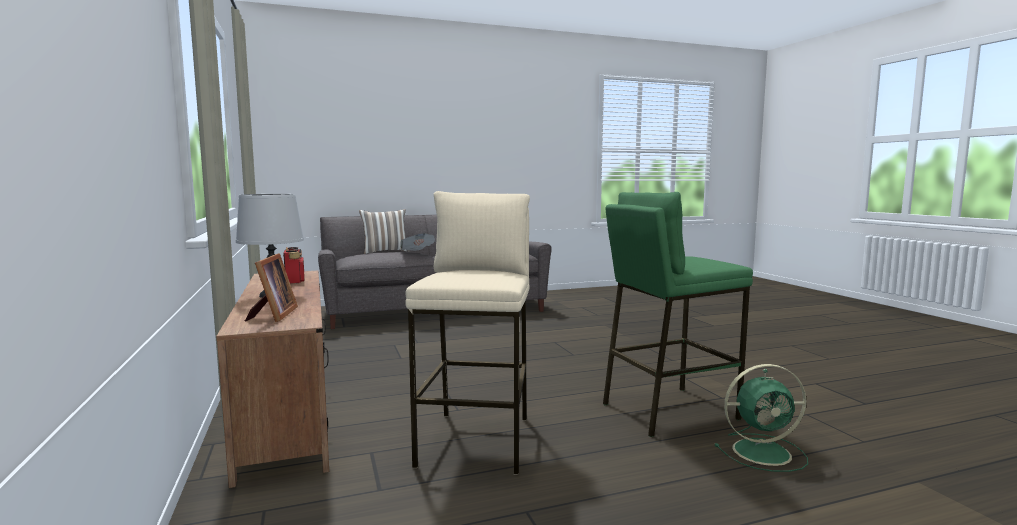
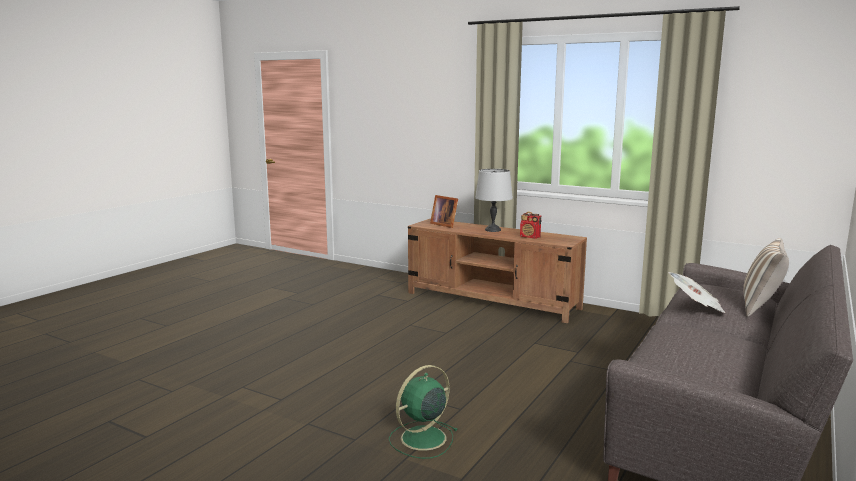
camera: 140 degrees right, 5 degrees up
beige stool [405,191,530,475] -> none
green stool [603,192,753,437] -> none
green fan [715,364,808,472] -> green fan moved to [389,365,457,459]

